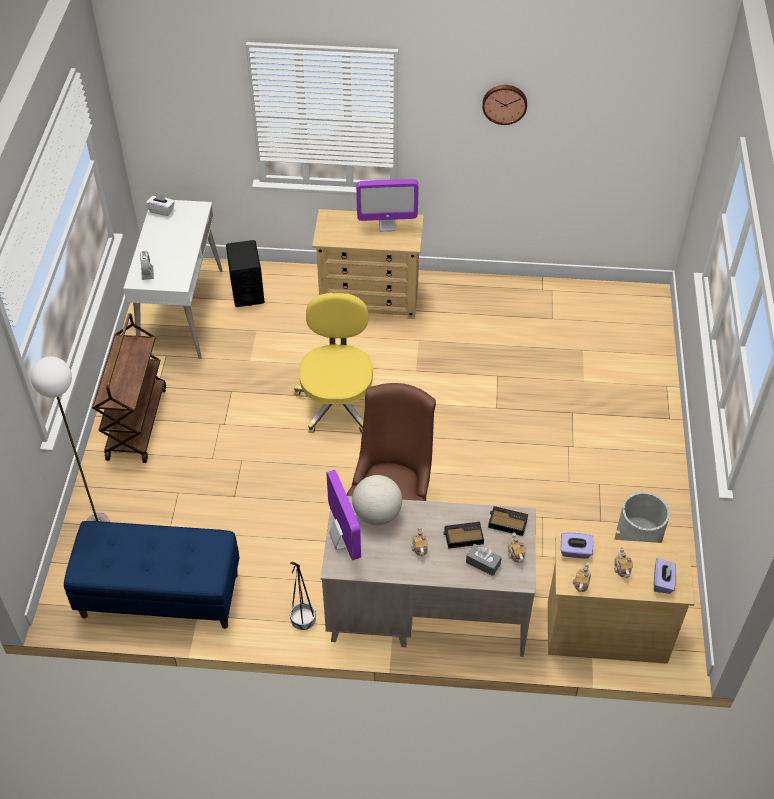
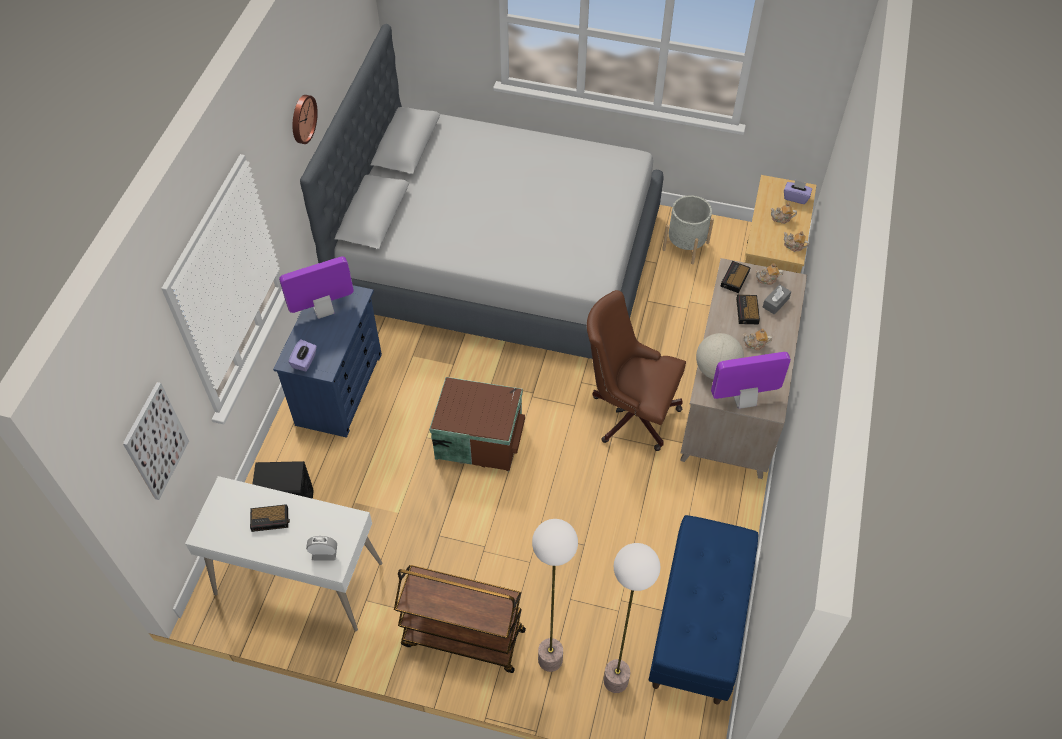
camera: 80 degrees left, 5 degrees up
white tissue box [146,193,175,216] -> none
black planter [290,562,316,630] -> none
yellow office chair [294,293,377,433] -> brown storage box [429,377,525,472]
beige dresser [312,209,424,319] -> blue dresser [273,285,382,438]
monitor [356,179,418,232] -> monitor turned 120 degrees counterclockwise [279,256,354,319]
purple tissue box [561,532,594,559] -> purple tissue box moved to [288,339,317,371]
none -> picture [123,382,189,500]
none -> alarm clock [250,504,290,532]
none -> grey bed [300,24,664,359]
none -> floor lamp [532,519,578,672]

